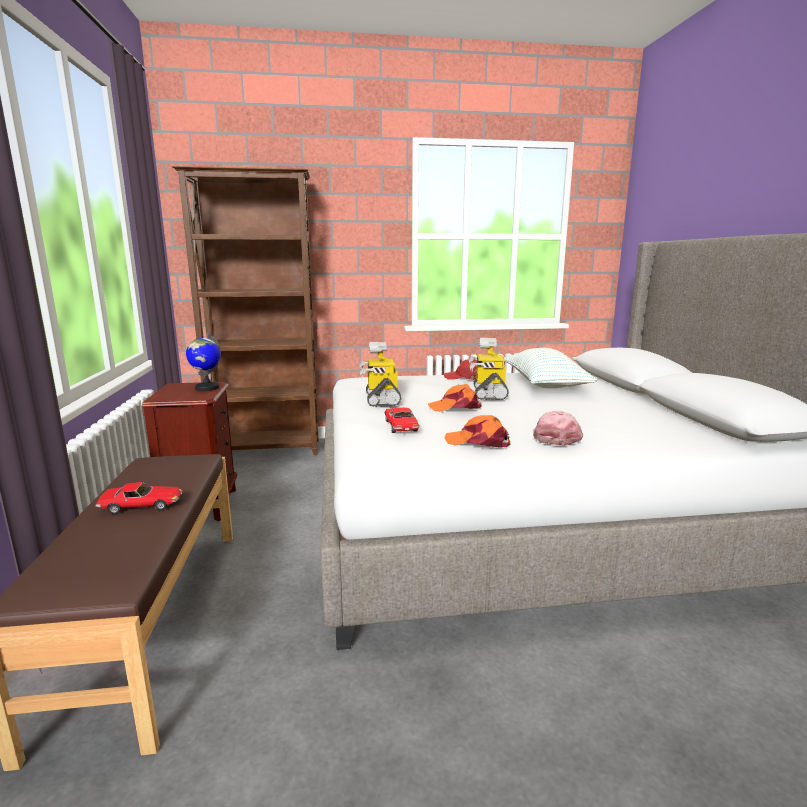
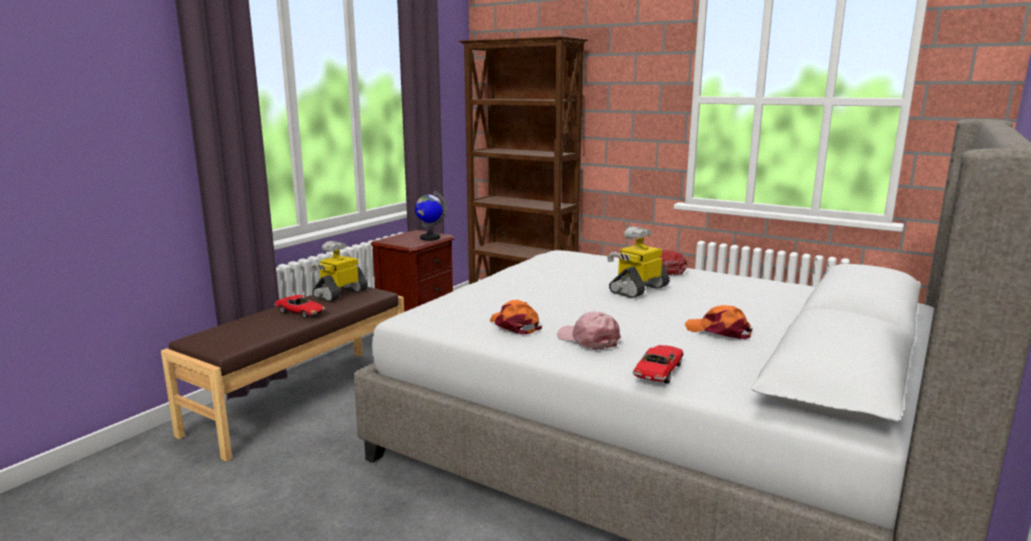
camera: 40 degrees right, 0 degrees up
toy robot [359,342,401,407] -> toy robot moved to [309,241,368,302]
toy car [385,407,420,433] -> toy car moved to [633,345,684,384]
orange cap [428,384,482,412] -> orange cap moved to [685,305,752,339]
pillow [504,348,598,388] -> none
pink cap [533,411,583,446] -> pink cap turned 90 degrees counterclockwise [557,312,621,350]

